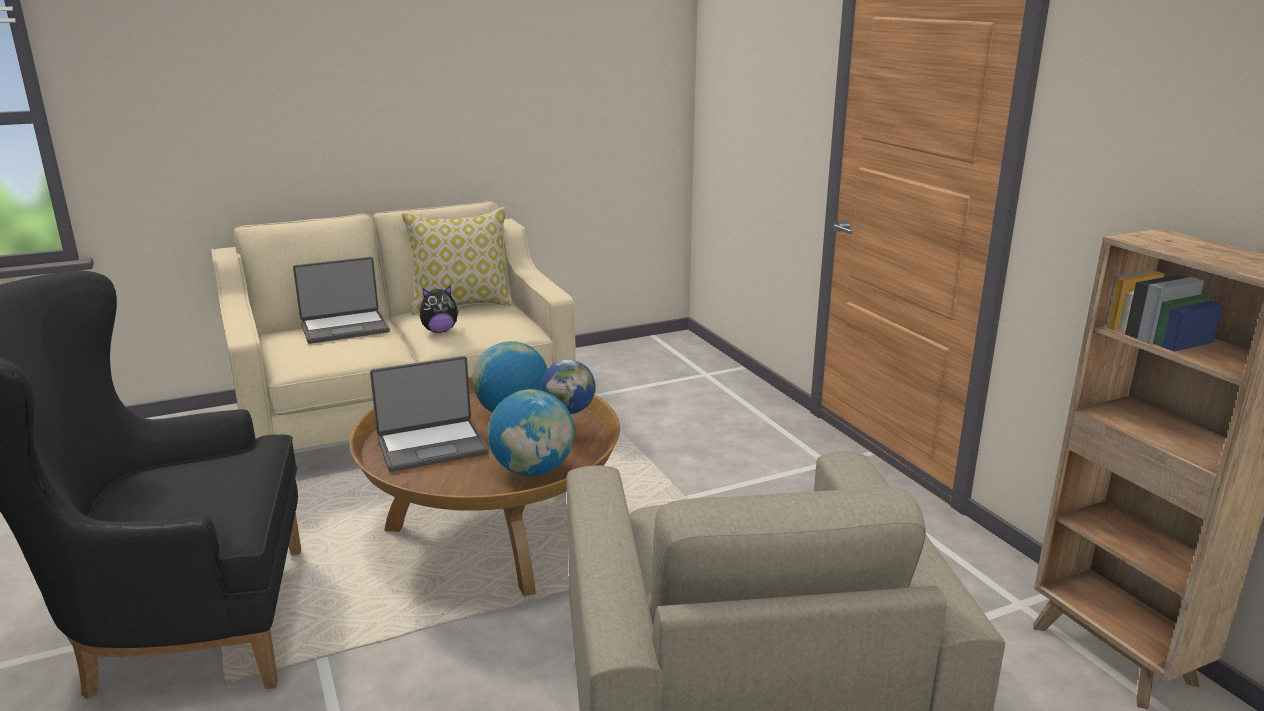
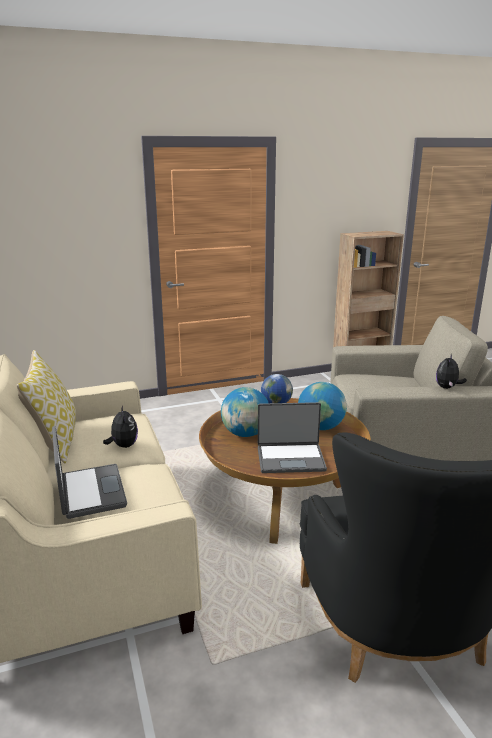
camera: 85 degrees left, 0 degrees up
laptop [370,356,488,472] -> laptop turned 105 degrees clockwise [258,402,327,473]
none -> plush toy [436,354,467,389]

